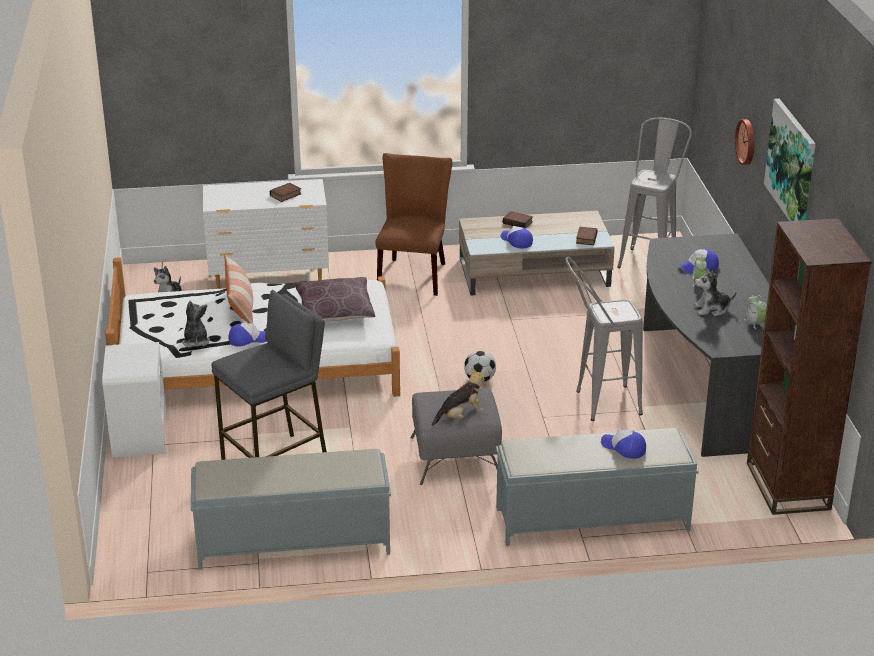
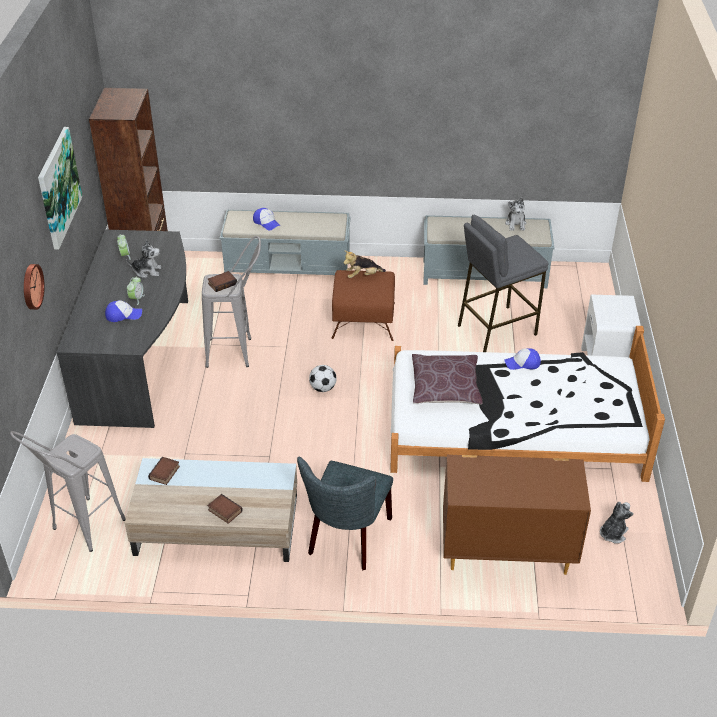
camera: 170 degrees left, 10 degrees up
plush toy [182,301,210,347] -> plush toy moved to [505,198,526,231]
white dresser [203,179,329,289] -> brown dresser [443,455,591,575]
pillow [224,255,253,324] -> none
book [270,183,301,202] -> book moved to [208,271,237,292]
brown chair [376,153,452,296] -> grey chair [297,457,393,570]
grey ottoman [411,388,502,485] -> brown ottoman [331,270,395,341]
cap [501,226,533,249] -> none

